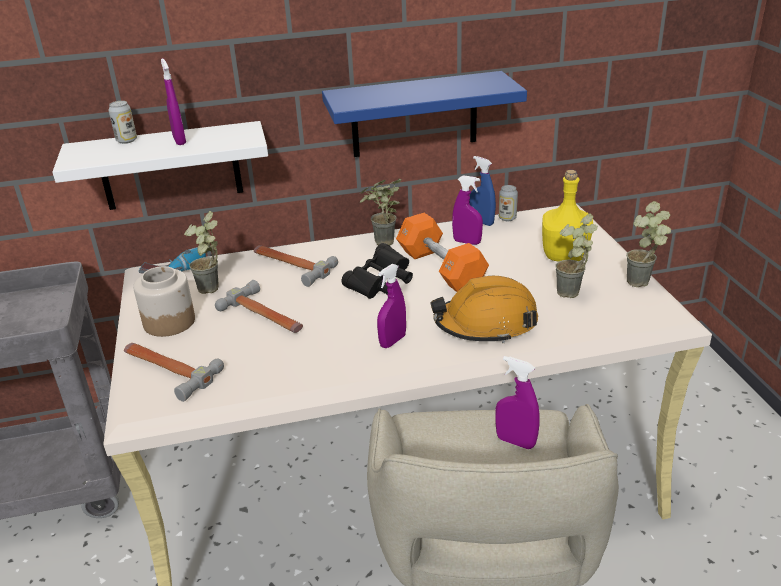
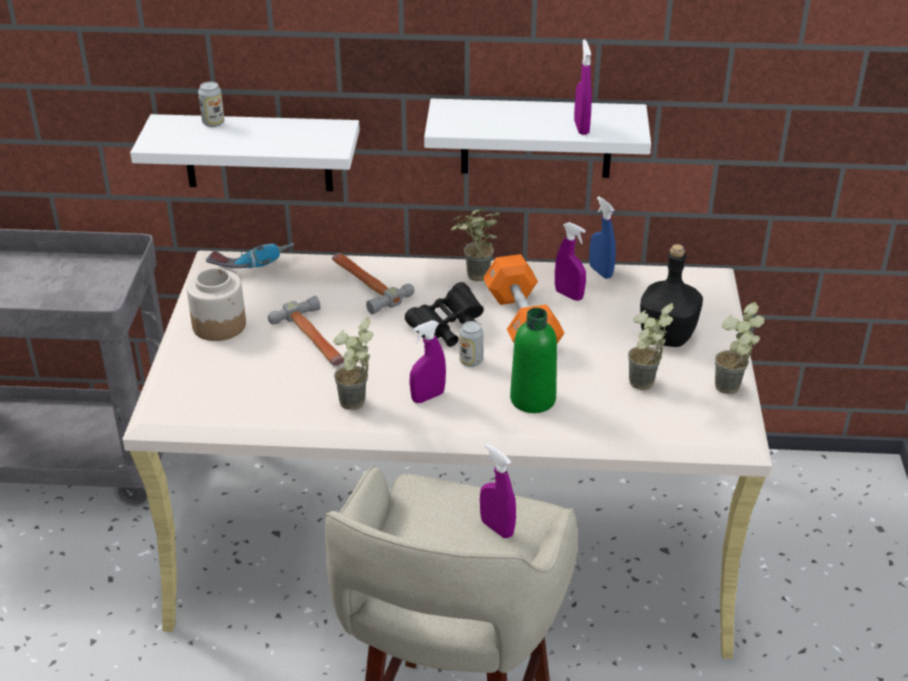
camera: 15 degrees right, 5 degrees up
hammer [124,343,224,402] -> none
purple spray bottle [161,58,186,145] -> purple spray bottle moved to [574,39,592,135]
potted plant [184,211,219,294] -> potted plant moved to [333,317,374,410]
blue shelf [322,71,527,157] -> white shelf [424,99,651,178]
orange hard hat [430,276,538,344] -> green bottle [510,308,557,413]
can [499,185,518,221] -> can moved to [459,321,483,367]
yellow bottle [542,170,593,262] -> black bottle [640,244,703,347]

